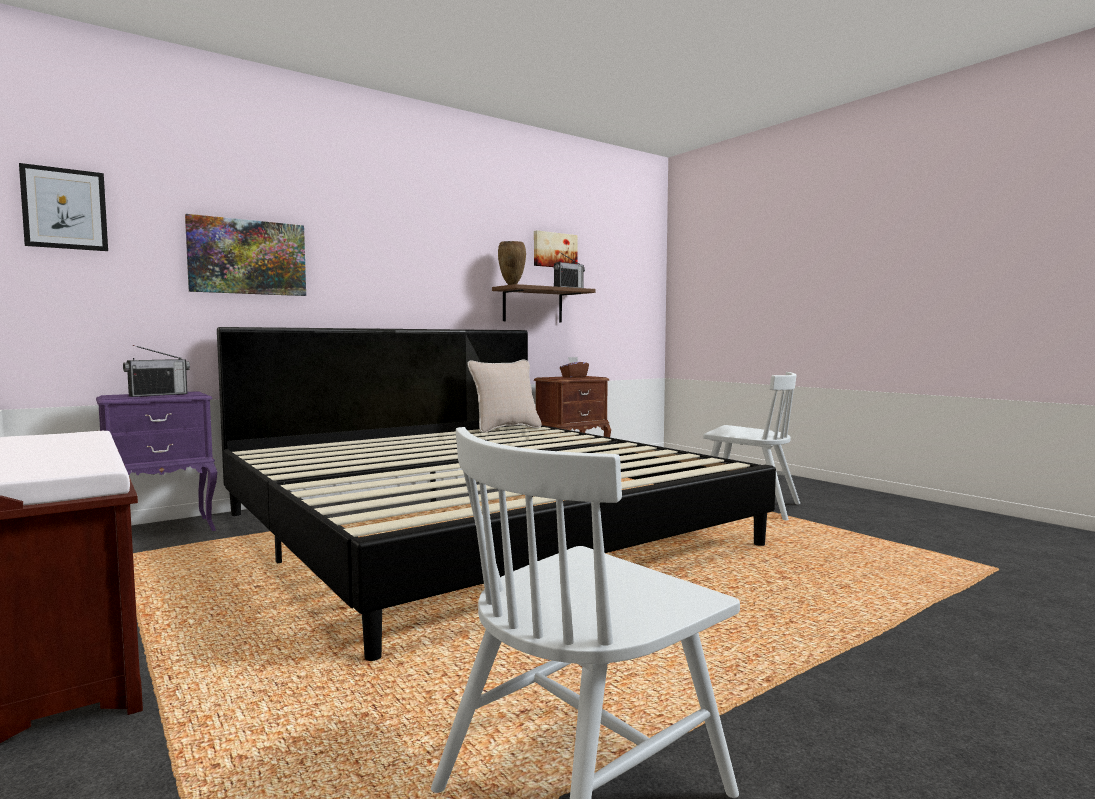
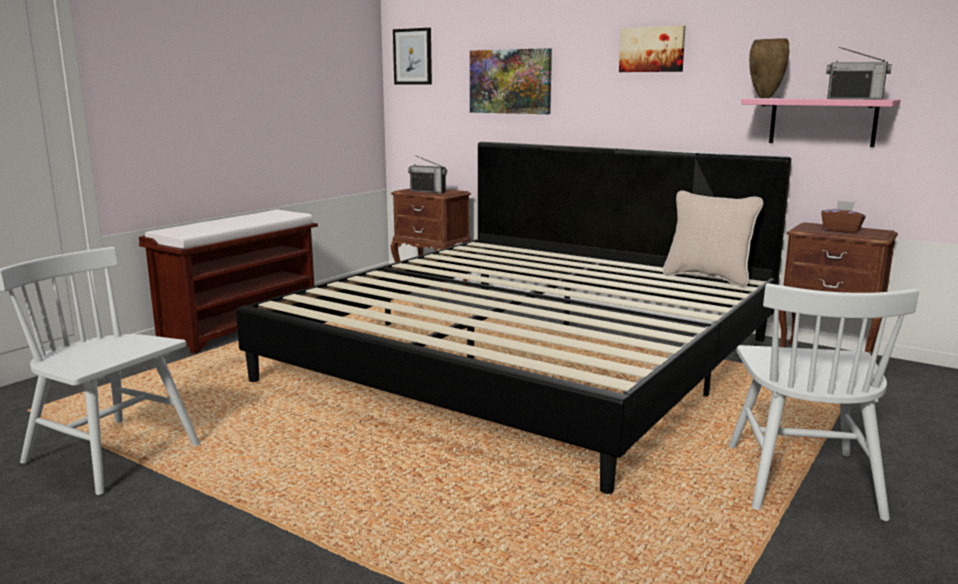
camera: 70 degrees right, 10 degrees up
purple nightstand [96,391,217,531] -> brown nightstand [390,188,471,292]
brown shelf [492,284,595,322] -> pink shelf [741,98,900,147]
picture [534,230,578,267] -> picture moved to [619,25,686,72]

